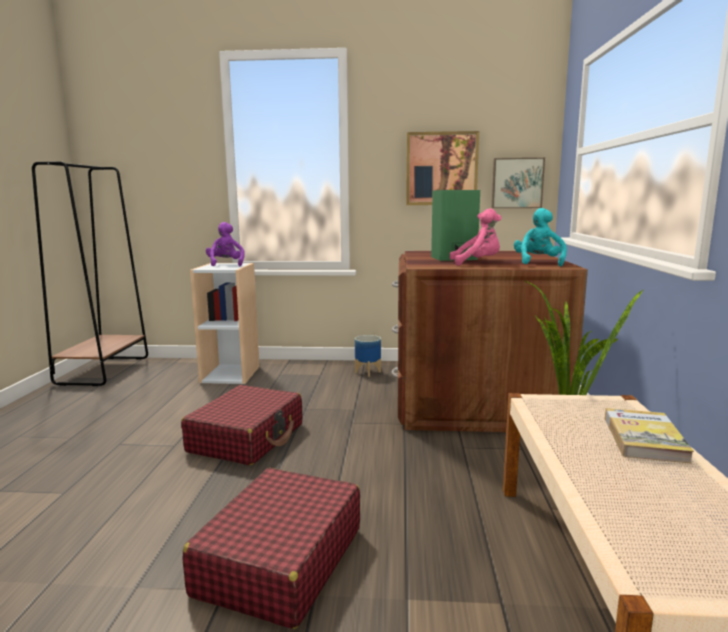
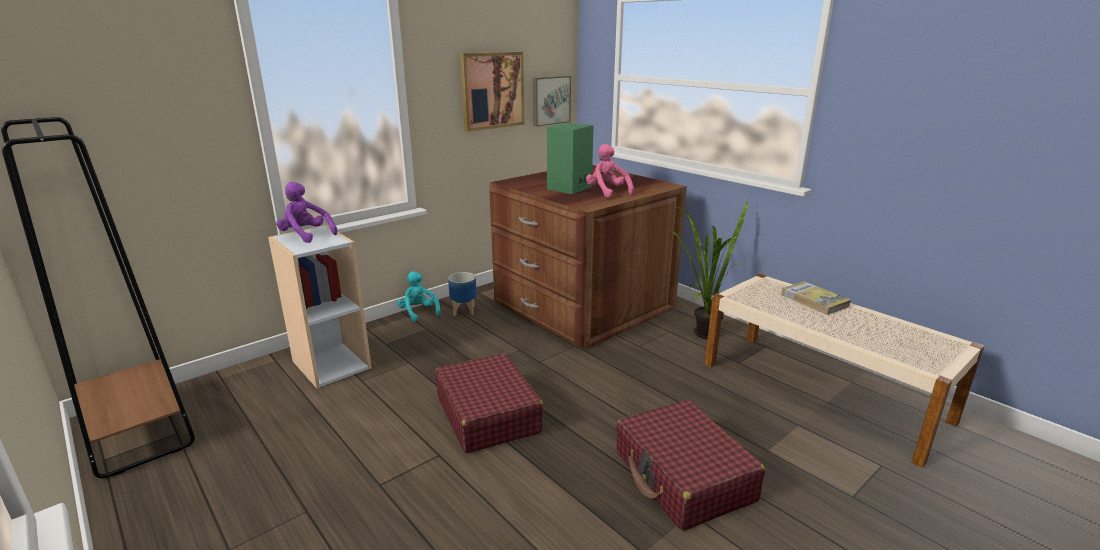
camera: 45 degrees left, 10 degrees up
pink plush toy [449,208,502,266] -> pink plush toy turned 75 degrees counterclockwise [586,144,634,198]
turquoise plush toy [514,208,567,267] -> turquoise plush toy moved to [397,271,440,322]

